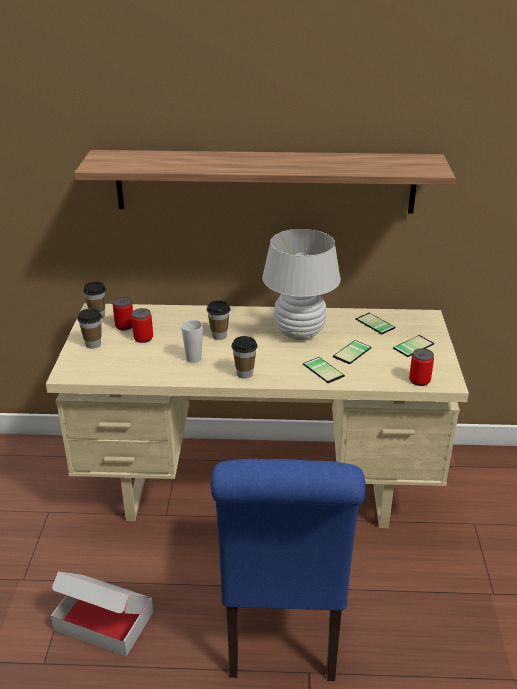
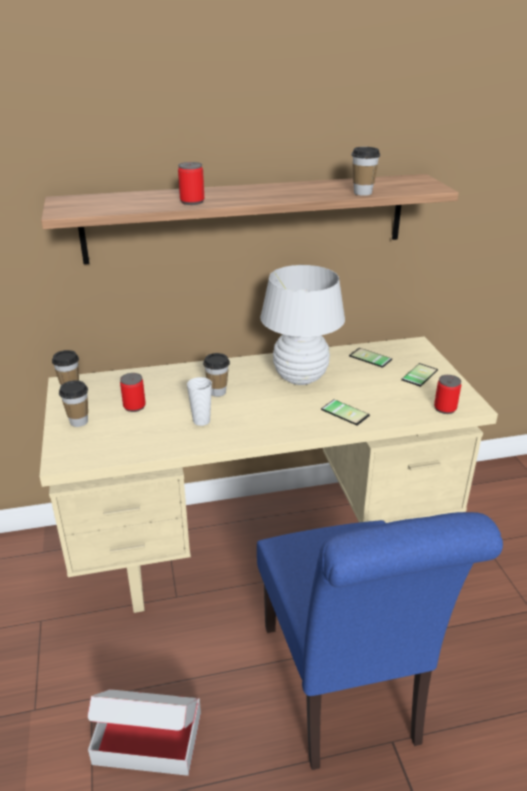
camera: 15 degrees left, 0 degrees up
can [113,297,133,331] -> can moved to [178,162,204,205]
cup [232,336,257,379] -> cup moved to [351,147,380,196]
phone [333,340,372,364] -> none

